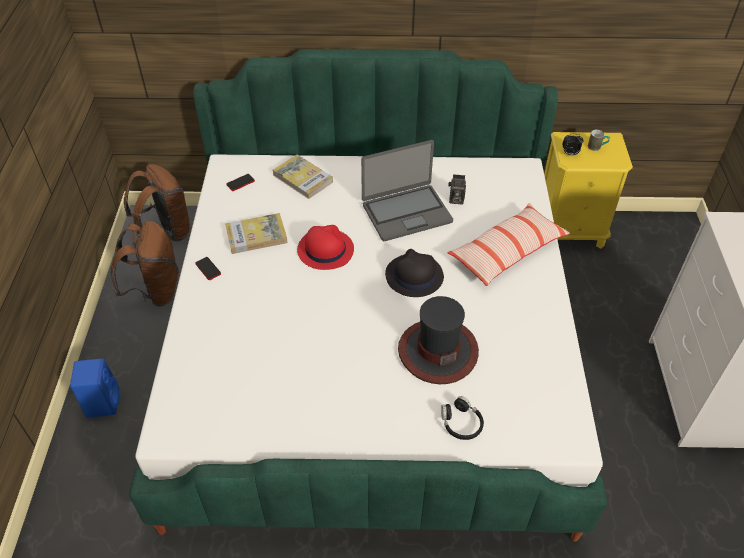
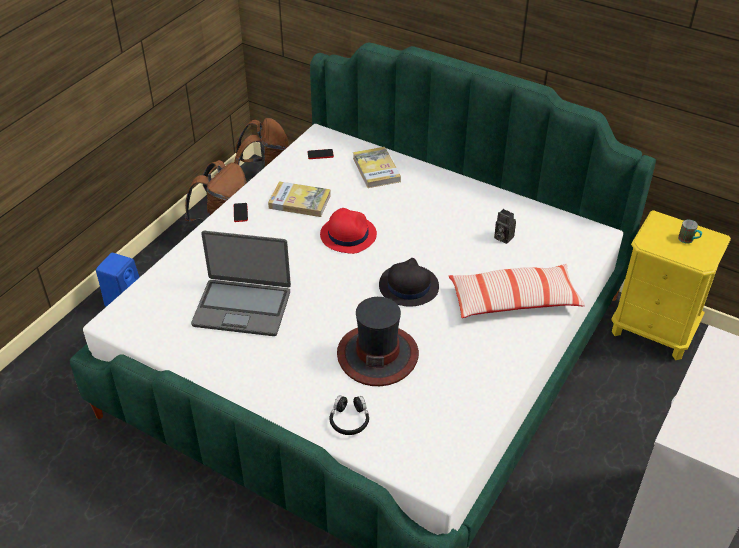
camera: 30 degrees right, 5 degrees down
laptop [361,140,453,241] -> laptop moved to [191,231,291,336]
alarm clock [563,134,584,155] -> none

